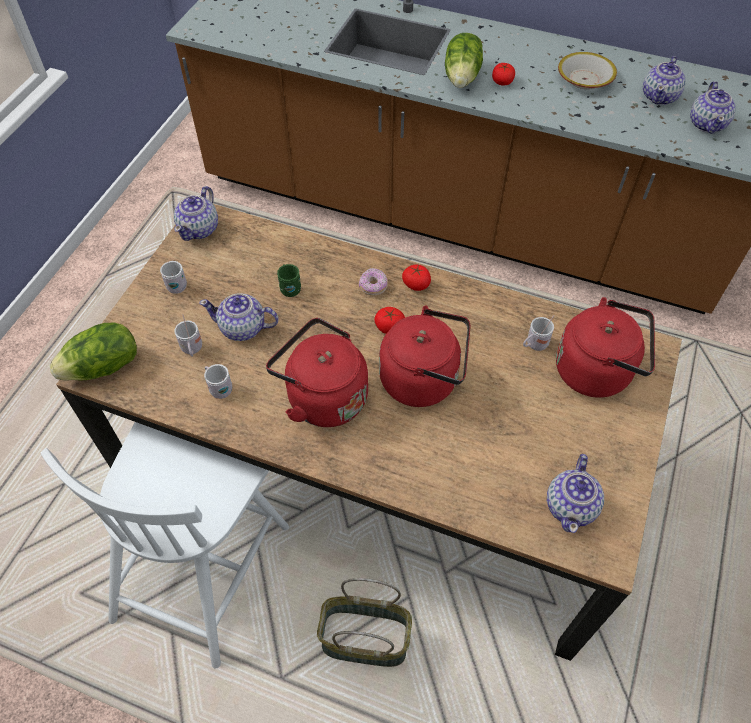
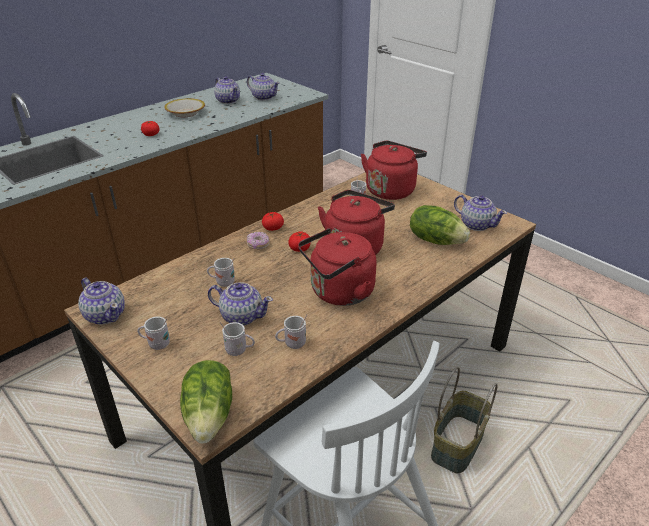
camera: 65 degrees left, 20 degrees down
teapot [199,293,279,341] -> teapot turned 105 degrees counterclockwise [208,282,273,326]
green mug [277,264,301,297] -> white mug [207,258,235,287]
lettuce [445,33,483,88] -> lettuce moved to [410,205,470,245]

